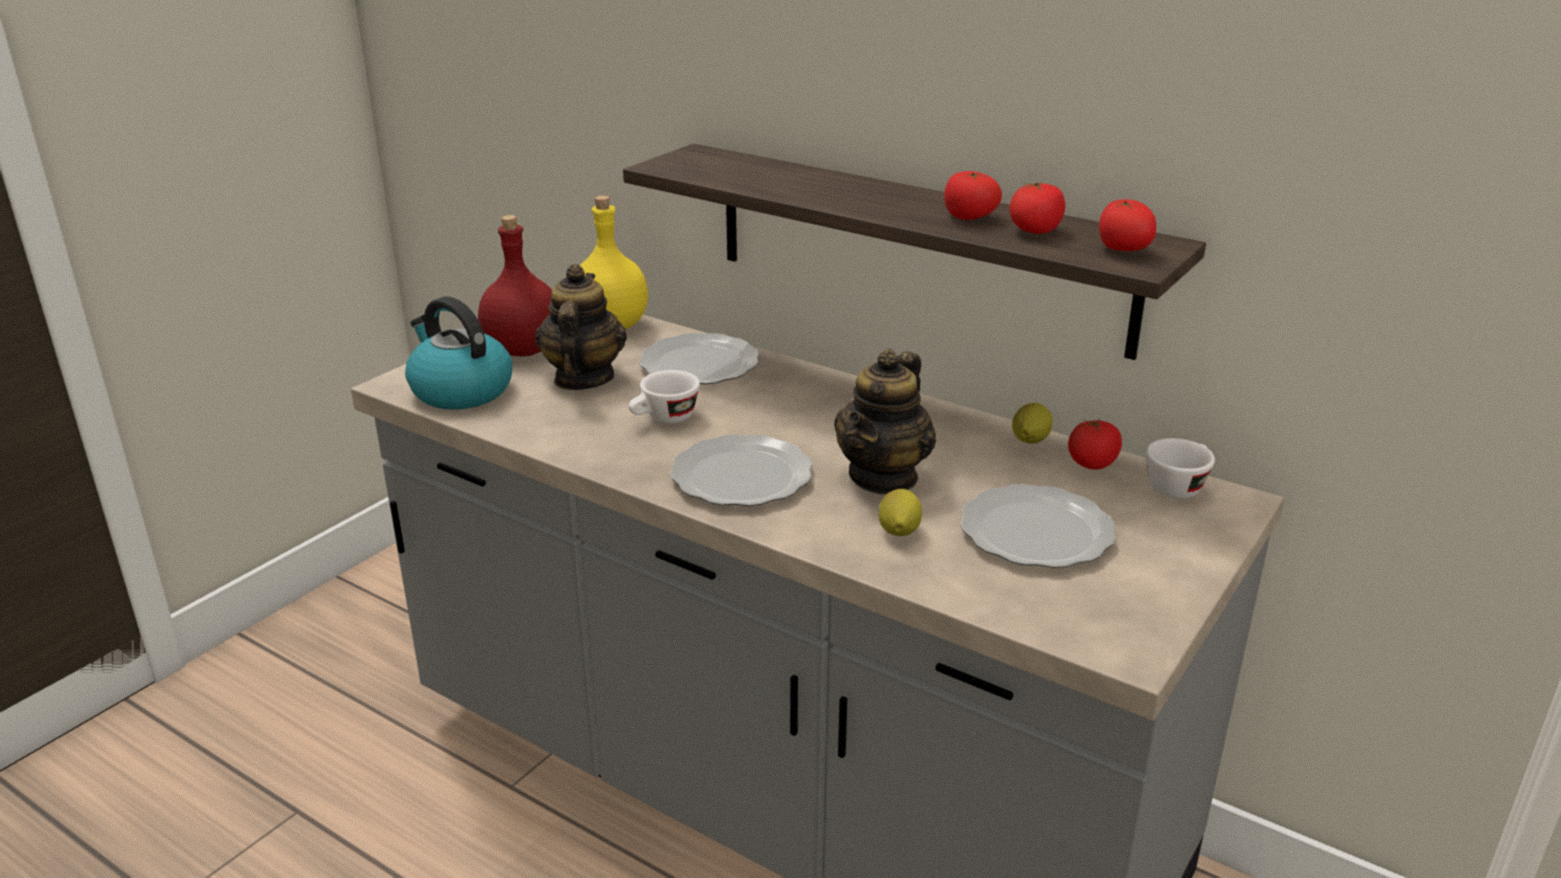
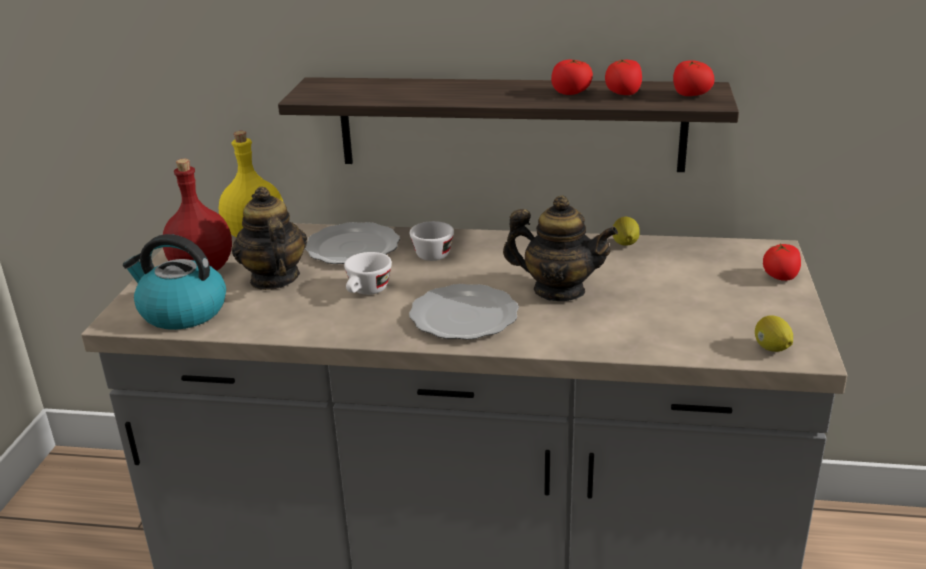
camera: 25 degrees left, 0 degrees up
teapot [834,349,936,494] -> teapot turned 75 degrees counterclockwise [503,195,618,301]
lemon [878,489,922,536] -> lemon moved to [755,315,793,352]
plate [961,484,1116,568] -> none
tomato [1068,419,1122,470] -> tomato moved to [763,243,801,281]
white cup [1146,438,1215,499] -> white cup moved to [410,221,454,261]

